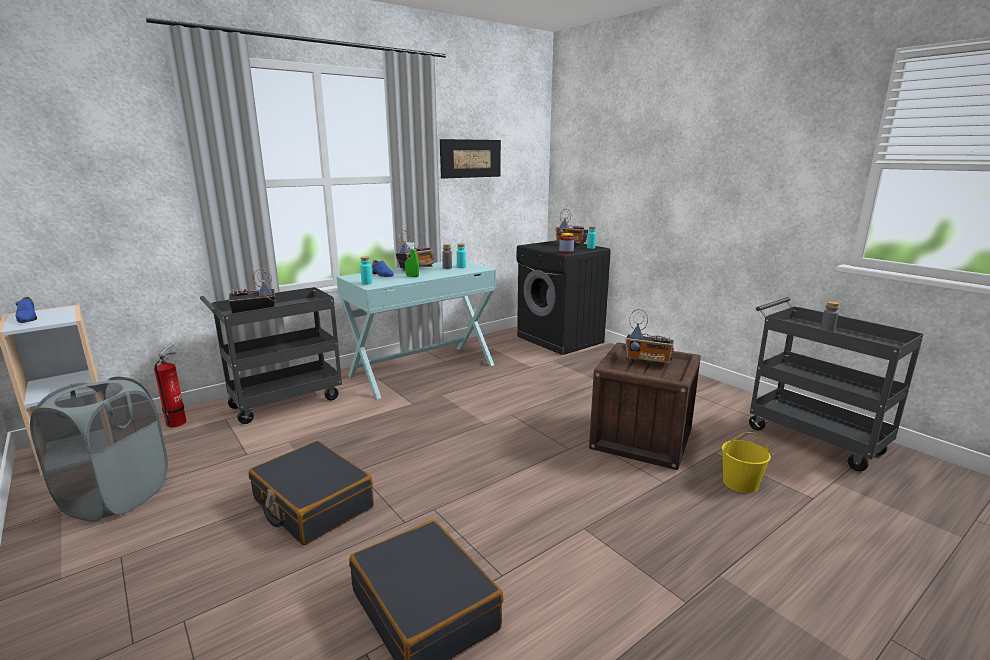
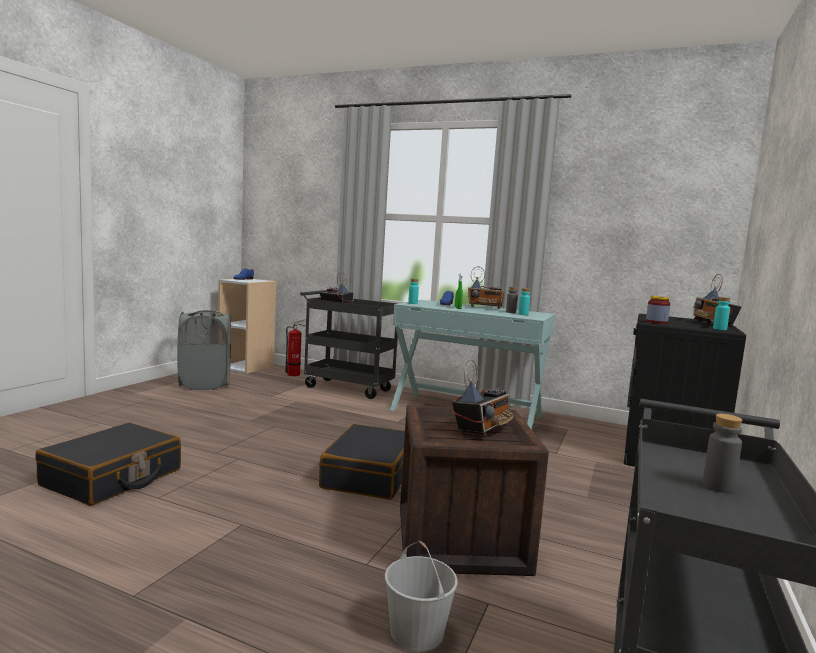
camera: 60 degrees right, 10 degrees down
black suitcase [249,441,374,545] -> black suitcase moved to [319,424,405,500]
picture [440,139,501,179] -> none
radio [626,309,674,366] -> radio turned 135 degrees counterclockwise [452,359,513,437]
yellow bucket [722,432,771,493] -> white bucket [385,541,458,651]

